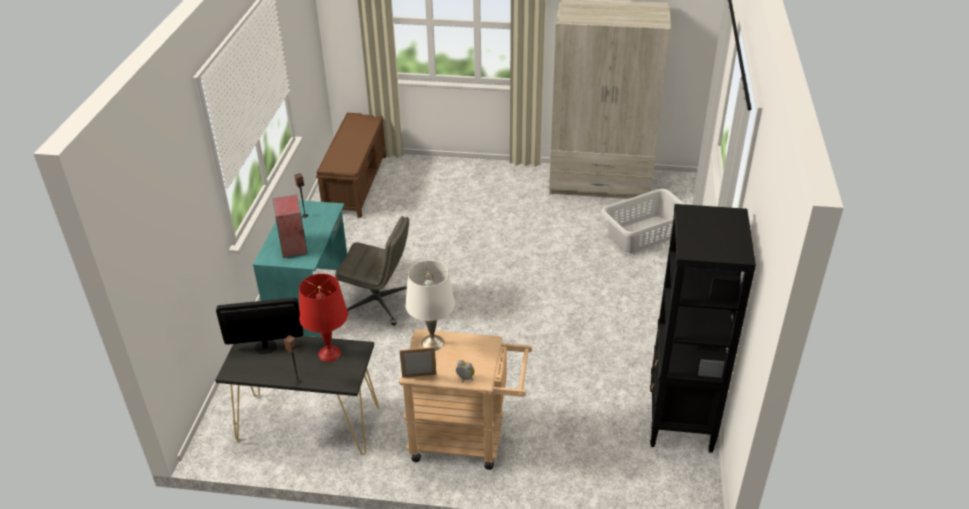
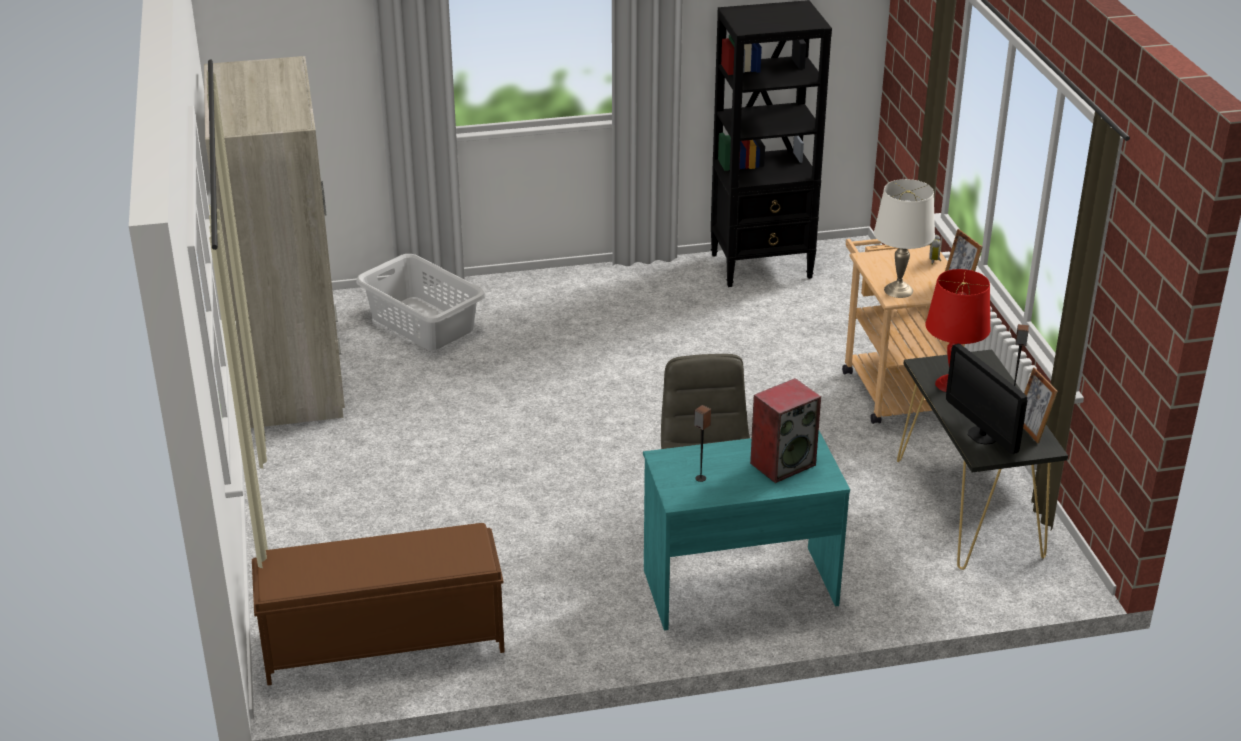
camera: 110 degrees left, 5 degrees down
none -> picture frame [1023,368,1058,443]

